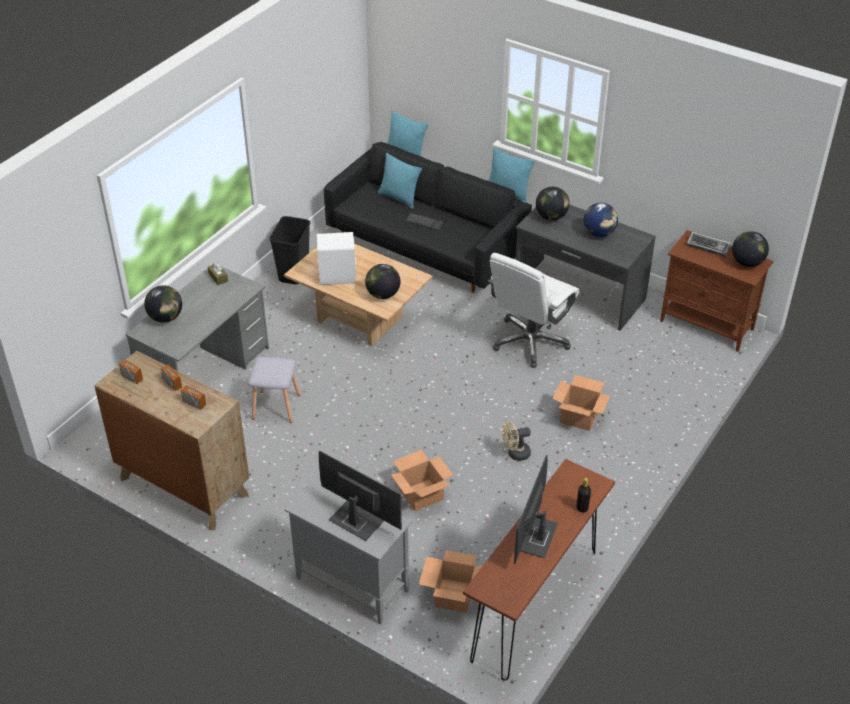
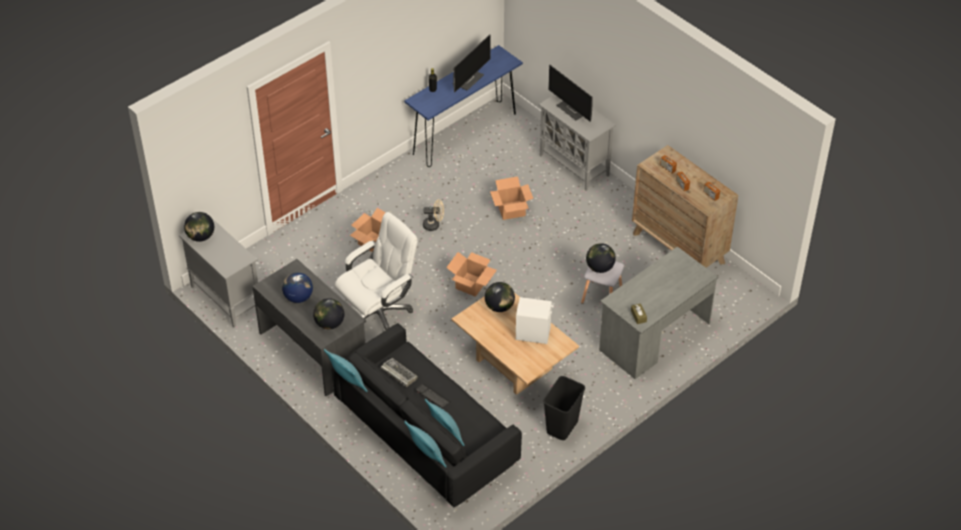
camera: 165 degrees left, 5 degrees up
globe [144,285,182,323] -> globe moved to [586,243,616,273]
cardboard box [419,550,483,613] -> cardboard box moved to [446,252,497,297]
brown console table [463,459,615,681] -> blue console table [404,45,523,167]
brown cabinet [660,230,773,352] -> grey cabinet [179,218,258,327]
keyboard [686,232,731,257] -> keyboard moved to [381,358,418,387]

